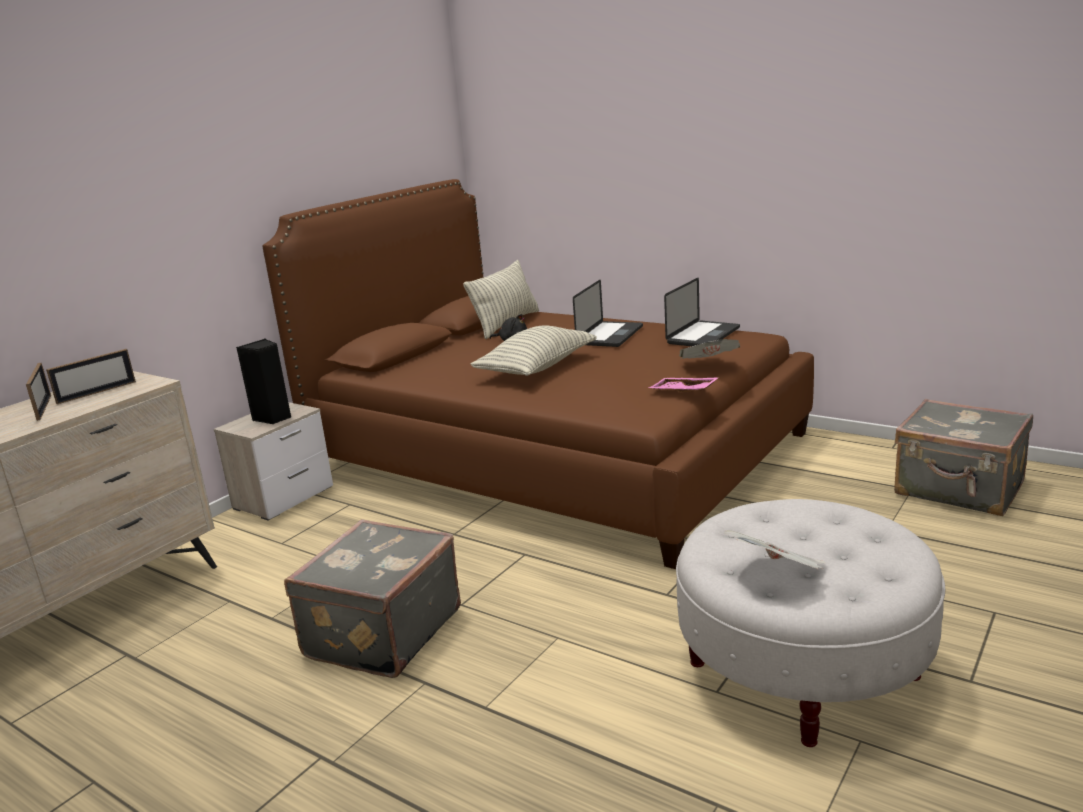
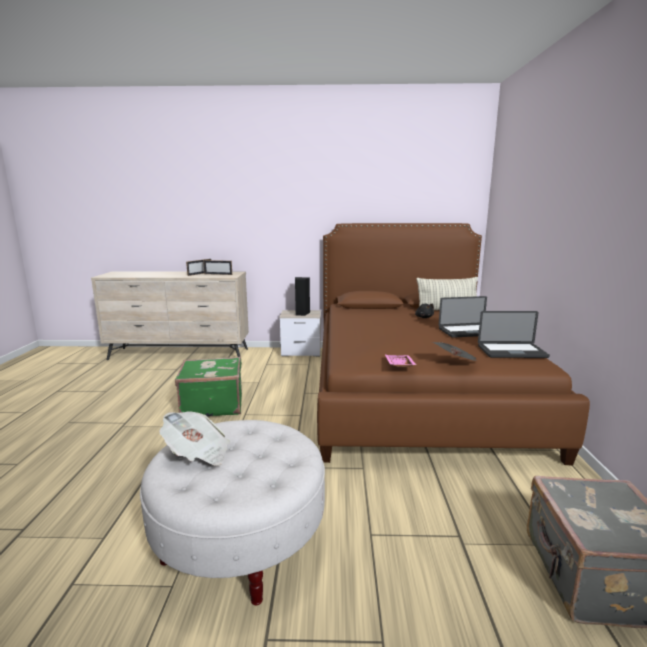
camera: 55 degrees right, 5 degrees down
grey suitcase [284,519,461,678] -> green suitcase [175,357,242,416]
pillow [471,325,597,376] -> none

